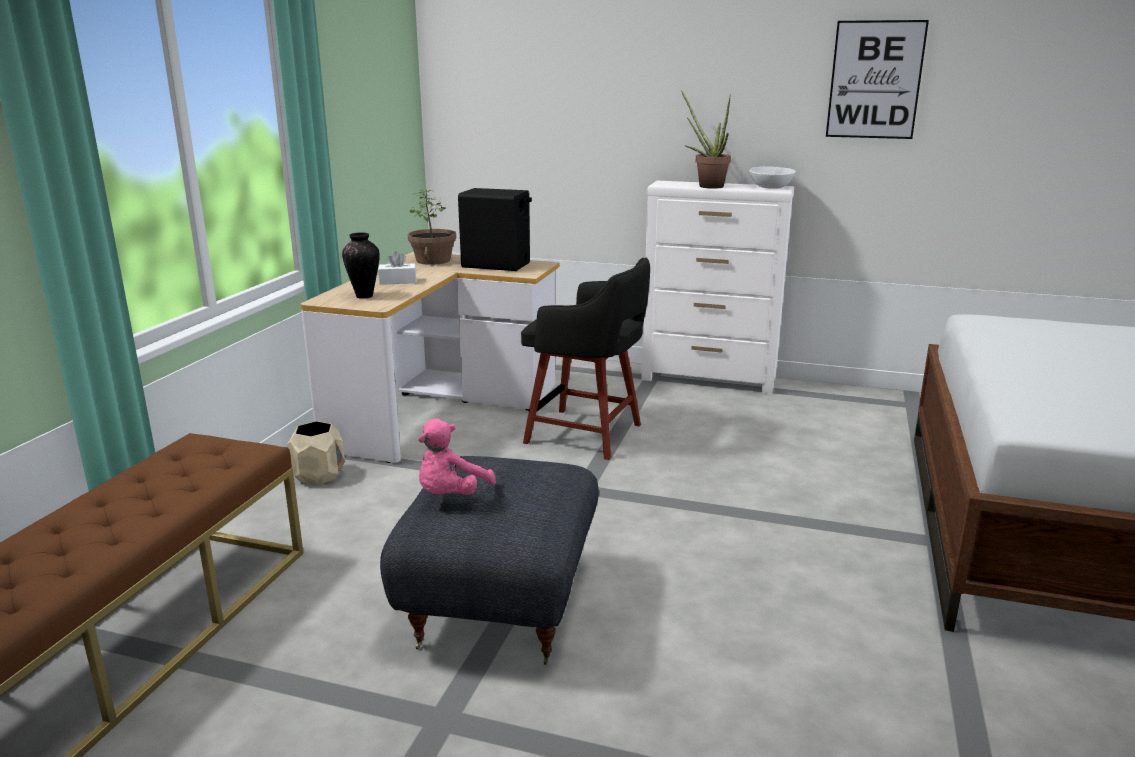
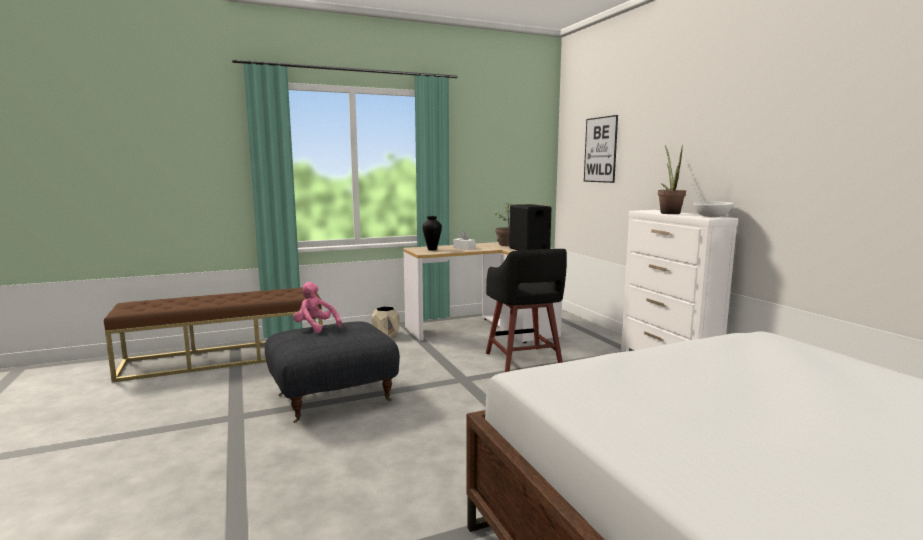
camera: 50 degrees right, 10 degrees down
pink plush toy [419,419,496,495] -> pink plush toy turned 45 degrees clockwise [293,282,342,333]
picture [826,20,929,139] -> picture moved to [584,115,618,183]

